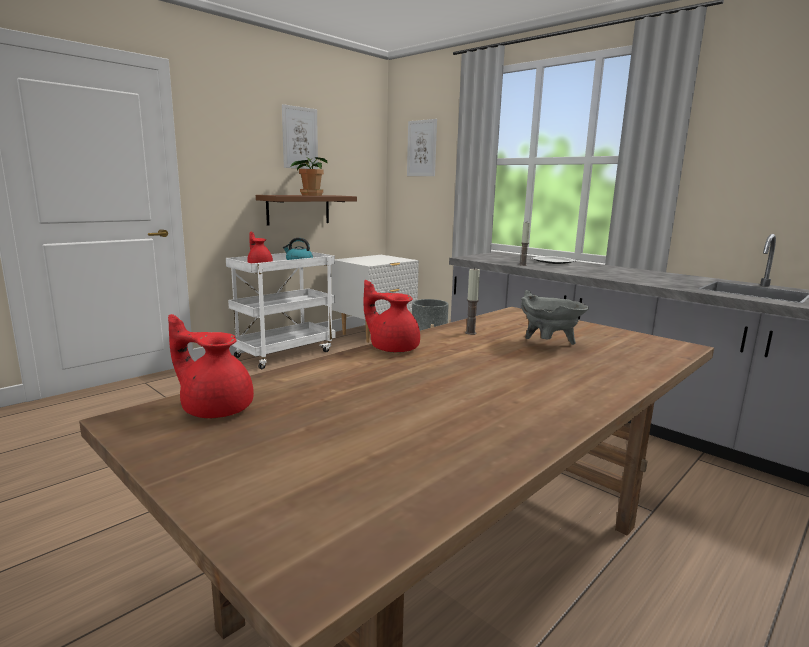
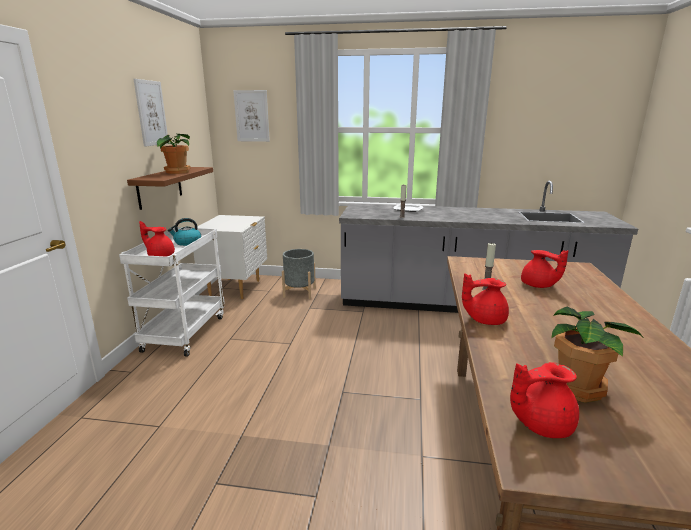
camera: 35 degrees left, 5 degrees up
grey cooking pot [521,290,589,345] -> red teapot [521,250,568,288]
none -> potted plant [551,307,643,403]

